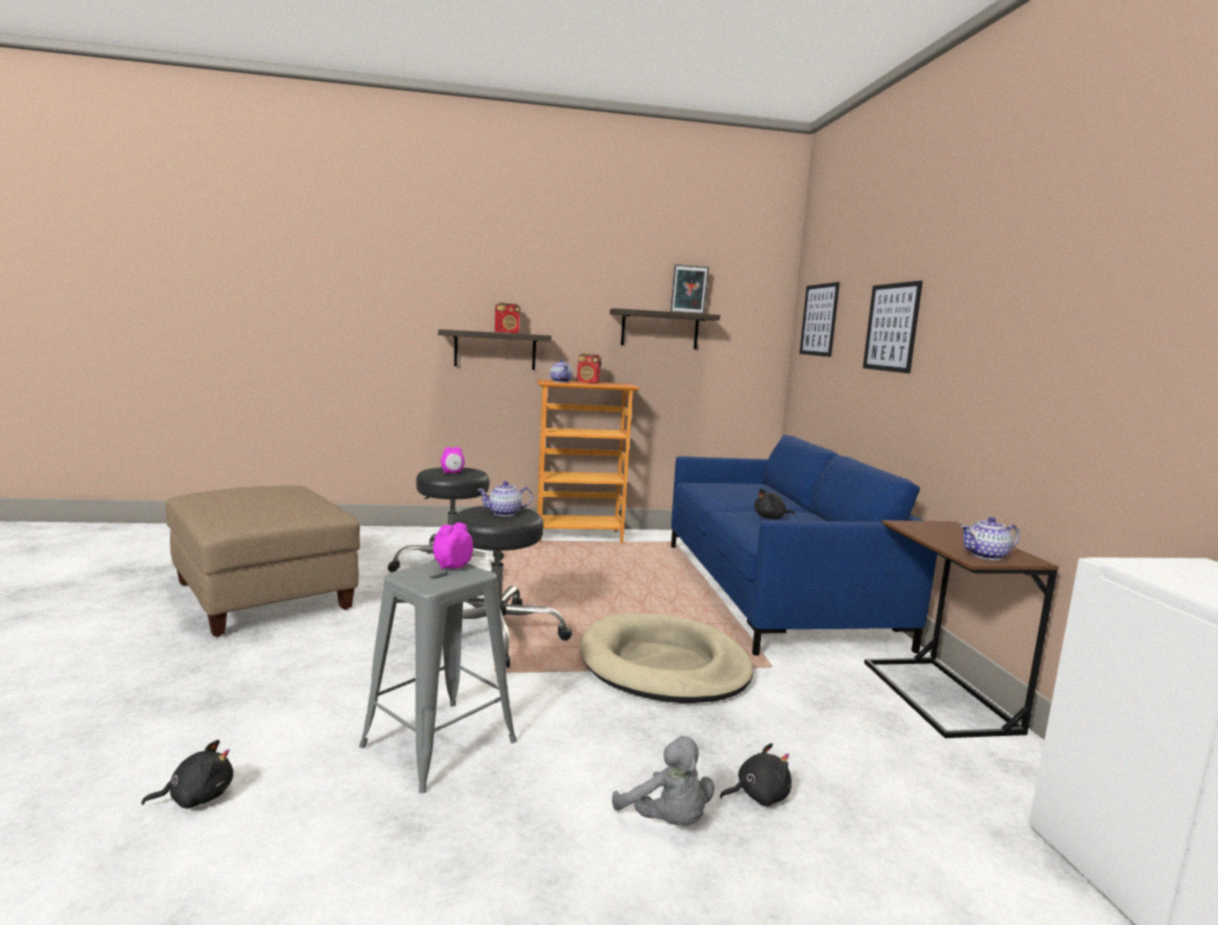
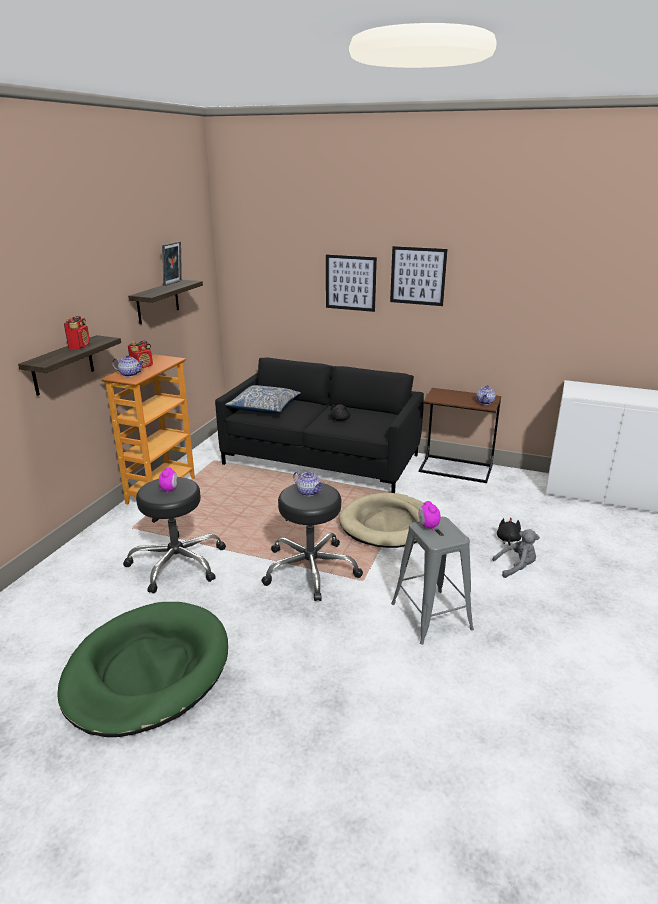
camera: 60 degrees left, 15 degrees up
black plush toy [141,740,233,809] -> none
beige ottoman [165,485,360,637] -> green dog bed [57,602,228,737]
teapot [478,481,533,516] -> teapot turned 60 degrees counterclockwise [293,471,324,496]
blue sofa [671,435,937,656] -> black sofa [215,357,424,493]
picture [799,282,840,357] -> picture moved to [390,246,448,306]
none -> pillow [225,385,301,414]

